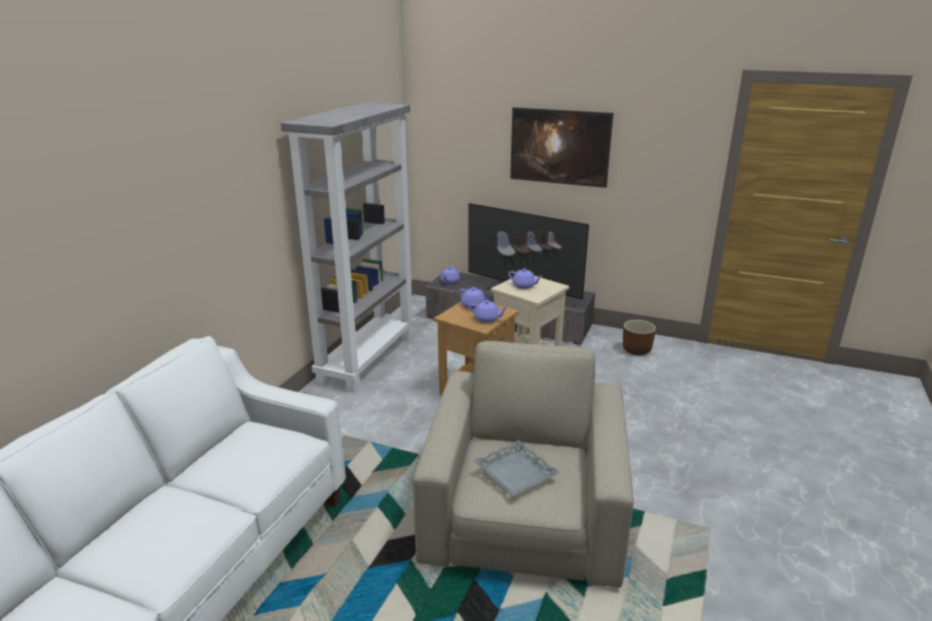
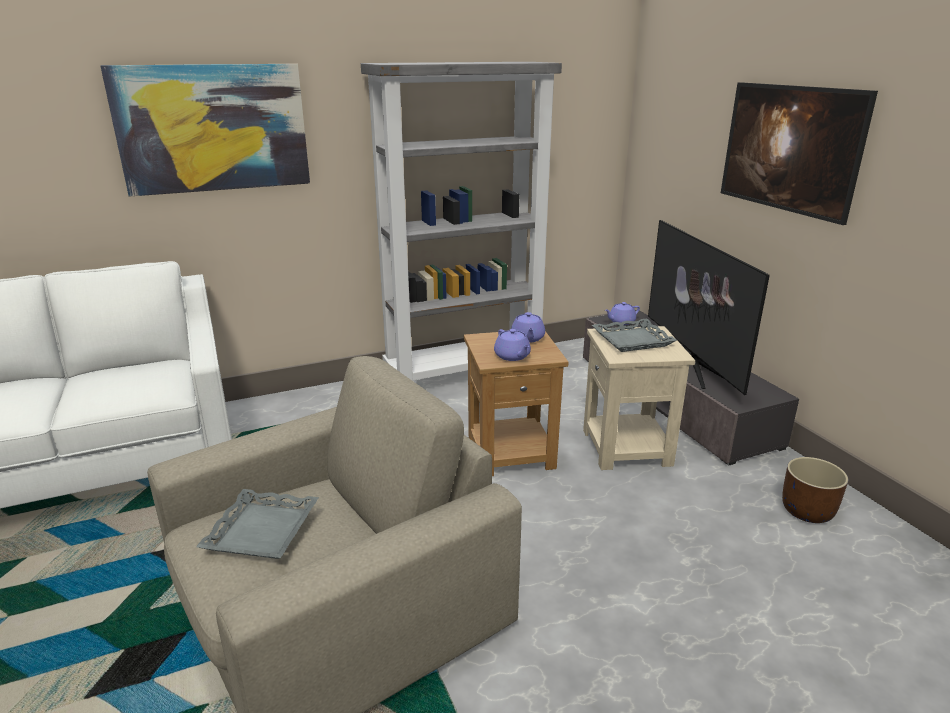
camera: 45 degrees right, 0 degrees up
purple teapot [508,269,543,289] -> grey tray [592,318,677,352]
none -> picture [100,64,310,197]

